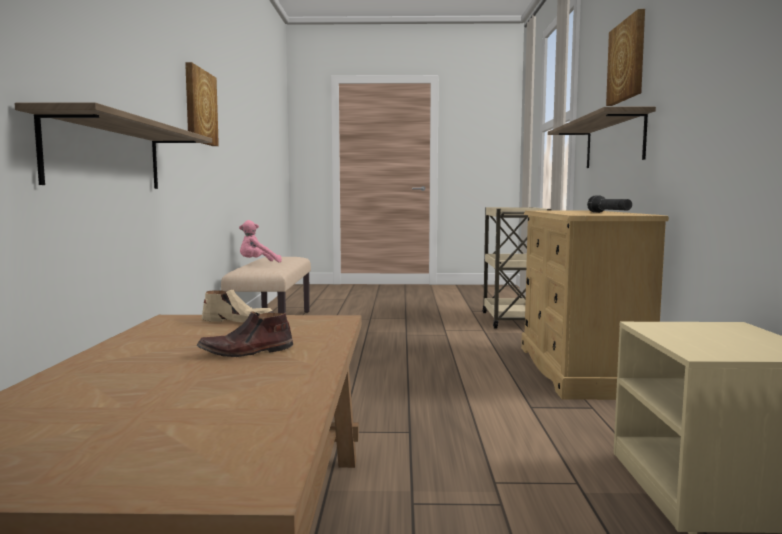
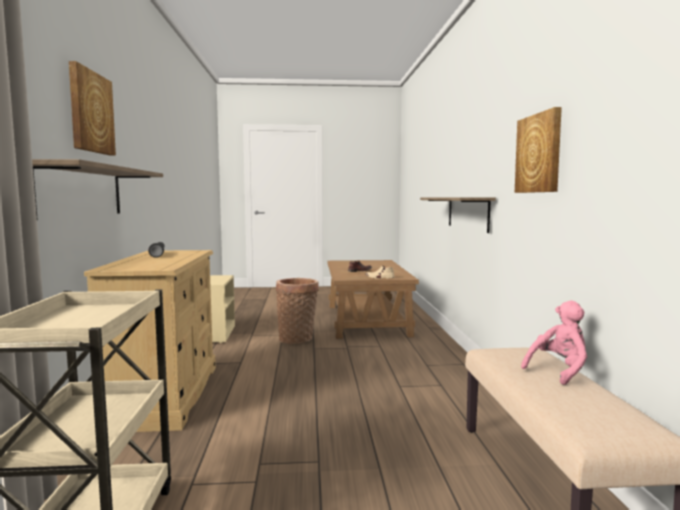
camera: 175 degrees right, 0 degrees up
none -> basket [276,278,319,344]

